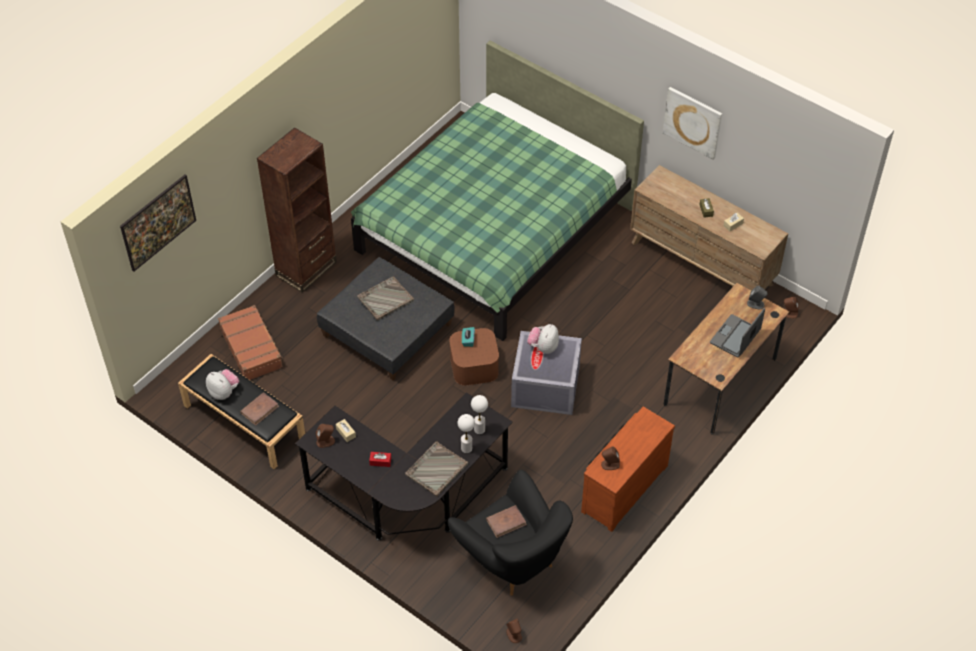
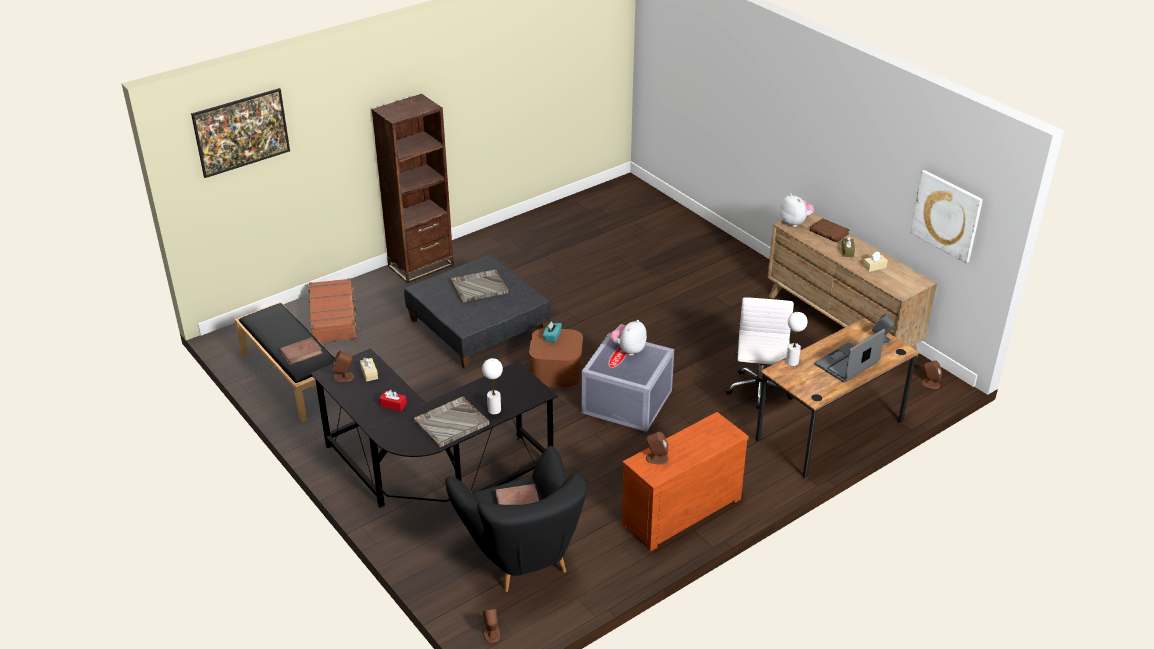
camera: 15 degrees right, 15 degrees down
plush toy [206,369,239,400] -> plush toy moved to [780,193,814,227]
green bed [351,41,644,341] -> none
white table lamp [471,395,488,434] -> white table lamp moved to [786,312,807,366]
picture [663,87,722,160] -> picture moved to [910,170,983,263]
none -> white office chair [725,297,794,410]
none -> brown book [810,218,850,243]

